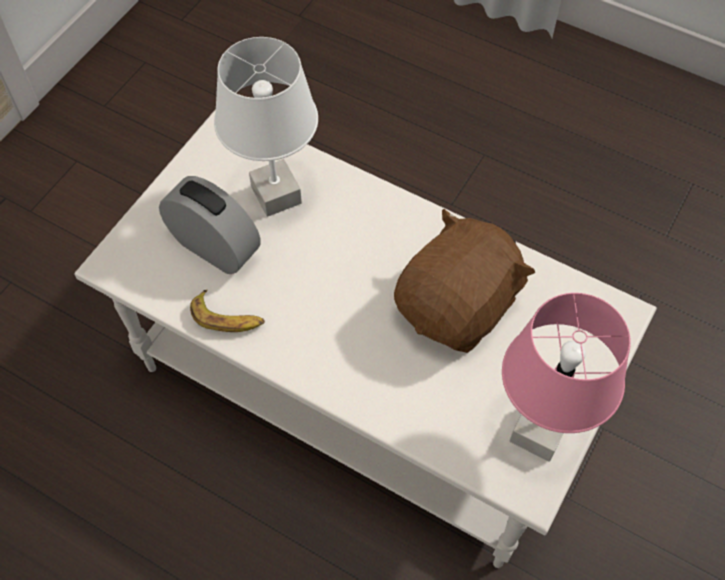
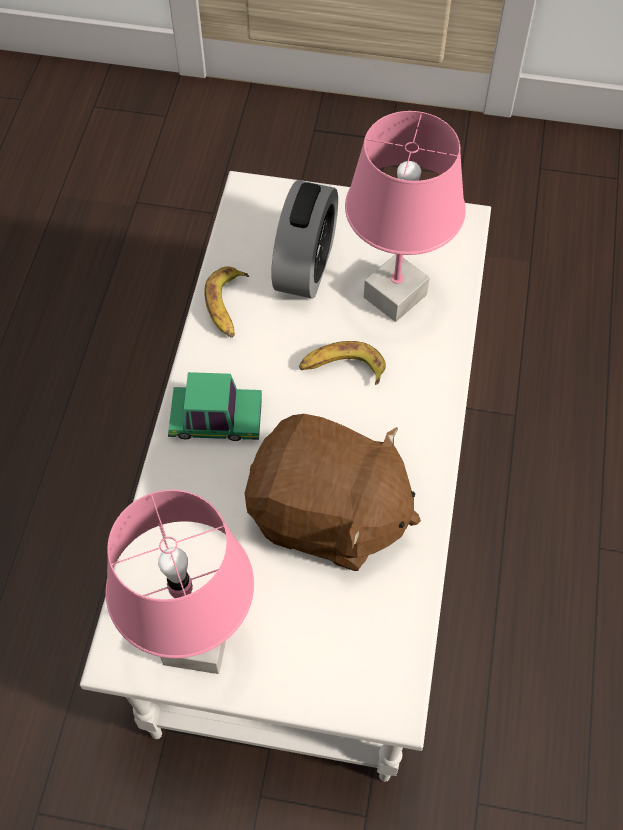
camera: 70 degrees right, 0 degrees up
white table lamp [214,37,318,217] -> pink table lamp [345,111,466,322]
none -> toy car [168,372,262,441]
none -> banana [299,341,386,385]

